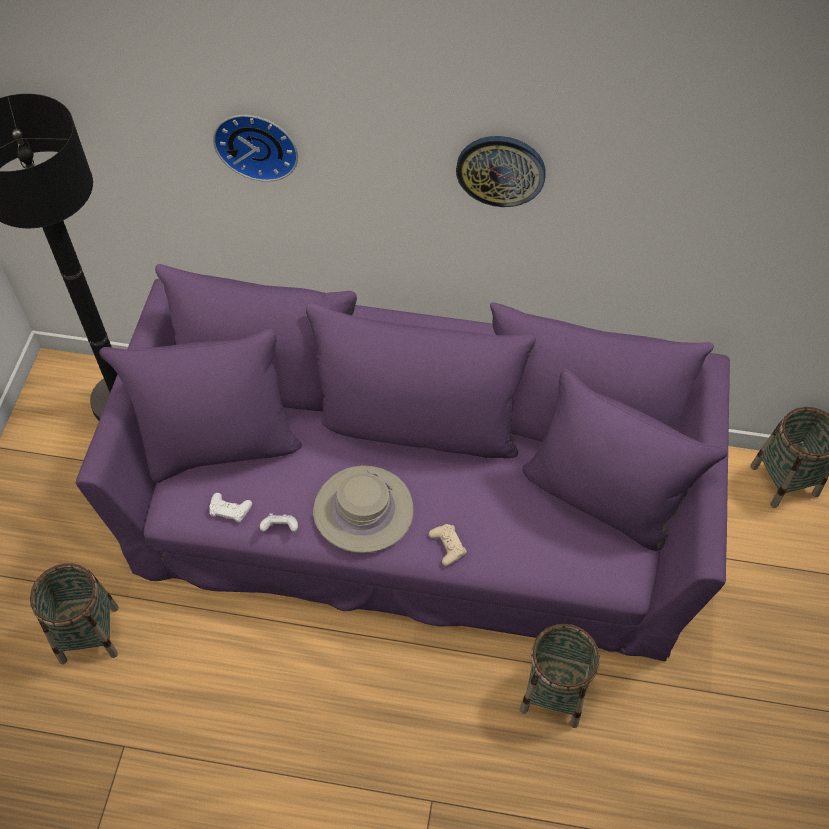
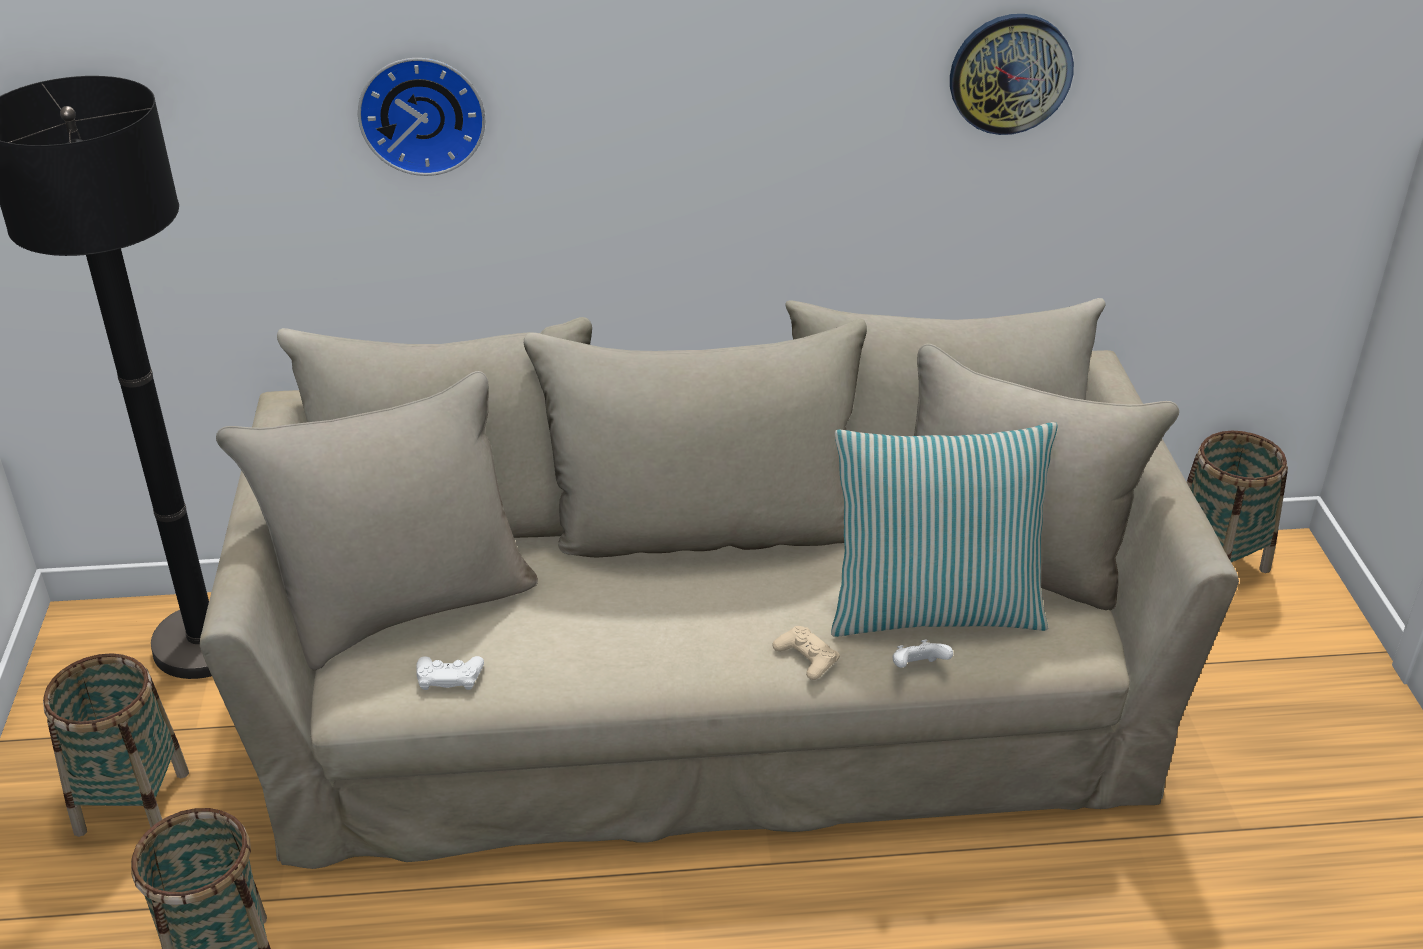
camera: 15 degrees left, 20 degrees down
purple sofa [76,264,730,661] -> beige sofa [200,298,1239,869]
white game controller [260,513,298,532] -> white game controller moved to [893,639,953,668]
beige hat [313,466,414,553] -> none
wall clock [456,136,546,207] -> wall clock moved to [950,14,1074,135]
basket [520,624,600,728] -> basket moved to [43,653,189,837]
none -> pillow [831,422,1058,637]

